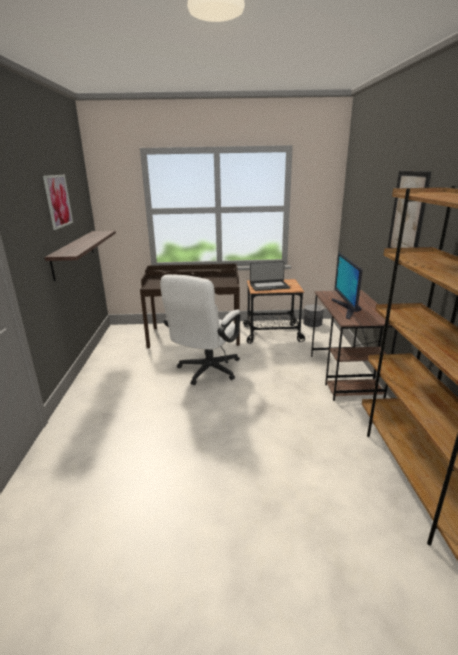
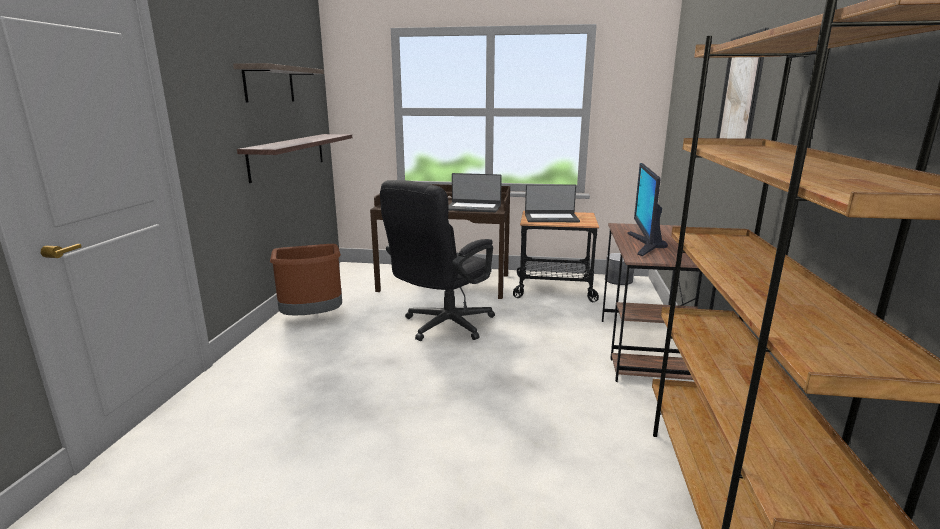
camera: 10 degrees right, 5 degrees down
picture [43,175,73,230] -> shelf [233,63,324,103]
white office chair [160,274,240,385] -> black office chair [380,180,495,341]
none -> brown trash can [270,244,342,315]
none -> laptop [448,173,502,212]

